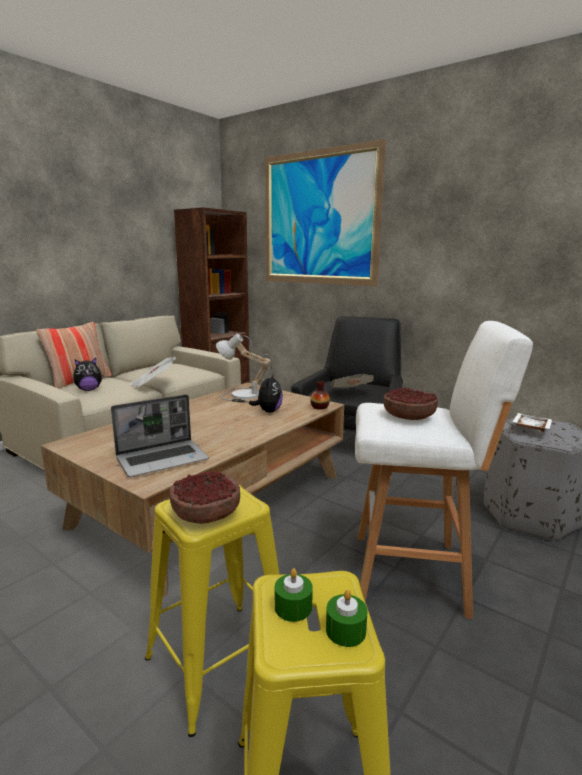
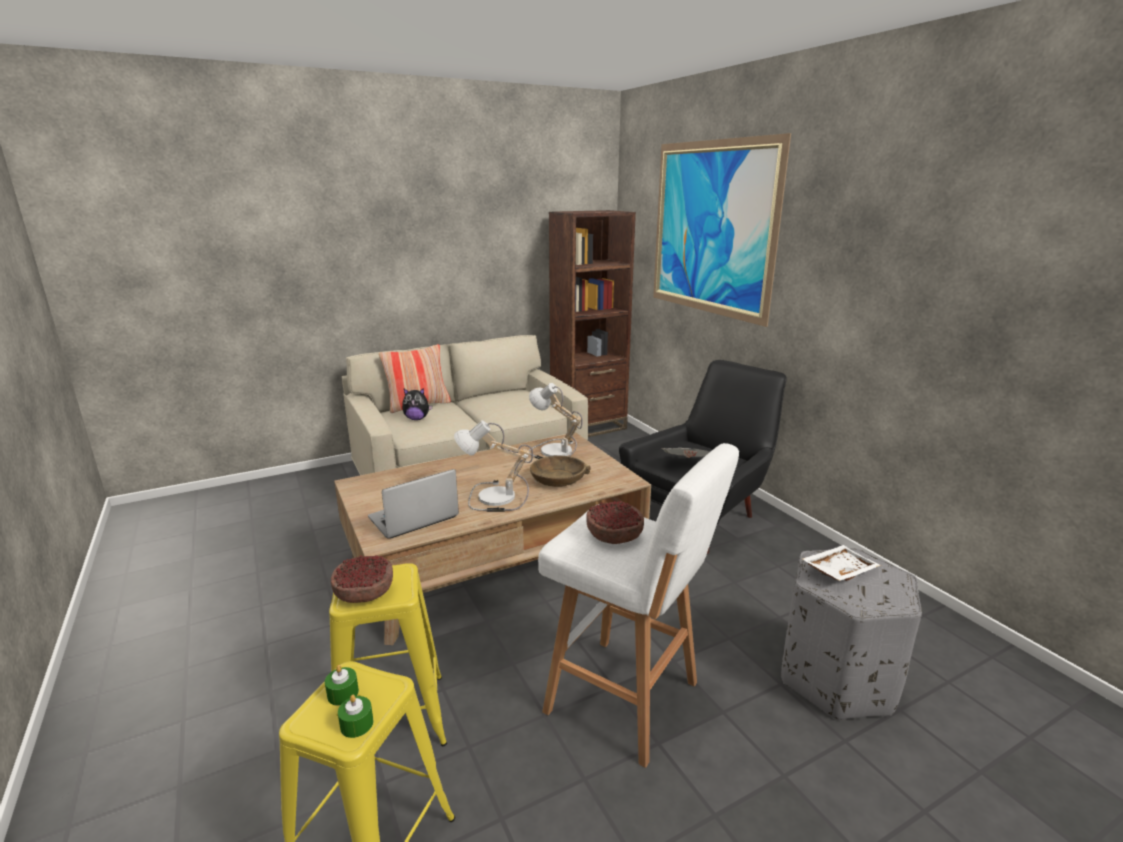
camera: 25 degrees right, 5 degrees up
laptop [111,394,209,477] -> laptop turned 150 degrees clockwise [368,469,459,539]
newspaper [129,357,176,387] -> none
plush toy [249,373,283,413] -> brown bowl [530,456,591,487]
vase [310,381,330,410] -> none
none -> table lamp [454,420,533,512]

